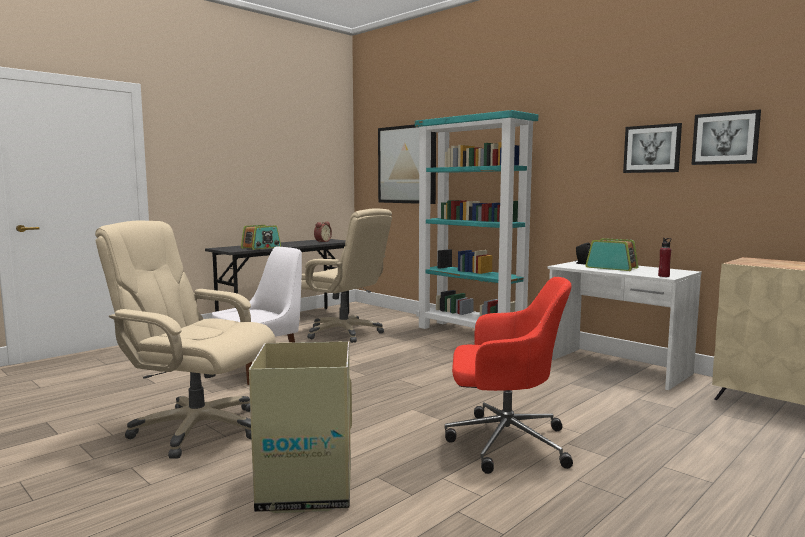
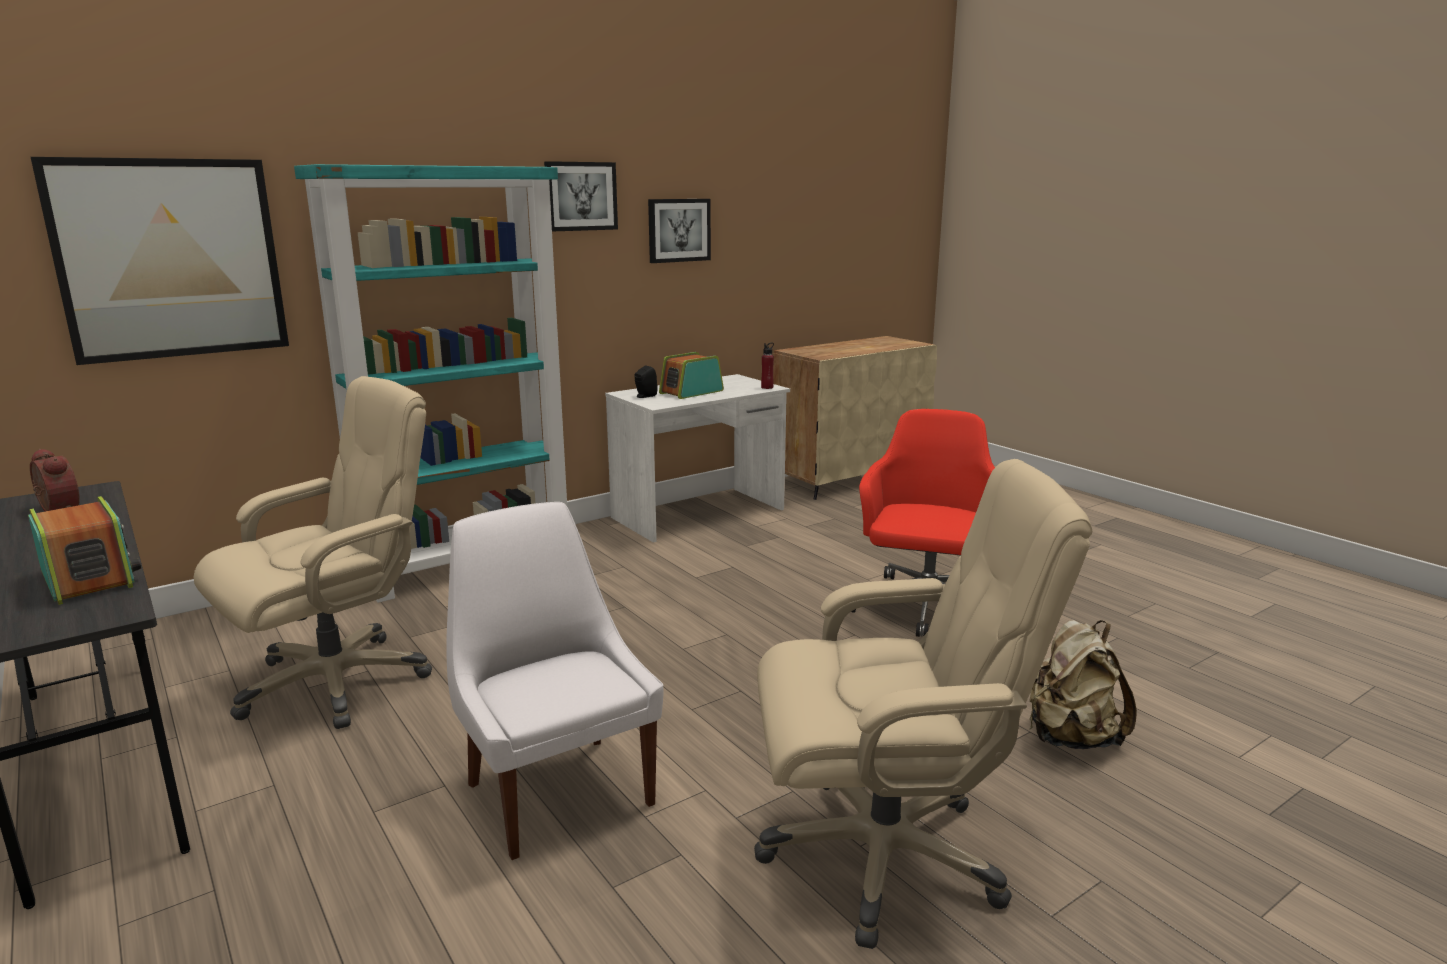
camera: 80 degrees left, 10 degrees up
beige office chair [95,221,276,458] -> beige office chair turned 120 degrees counterclockwise [754,459,1092,949]
cardboard box [249,341,352,513] -> beige backpack [1029,620,1137,749]
picture [691,110,761,165] -> picture moved to [544,161,618,232]

